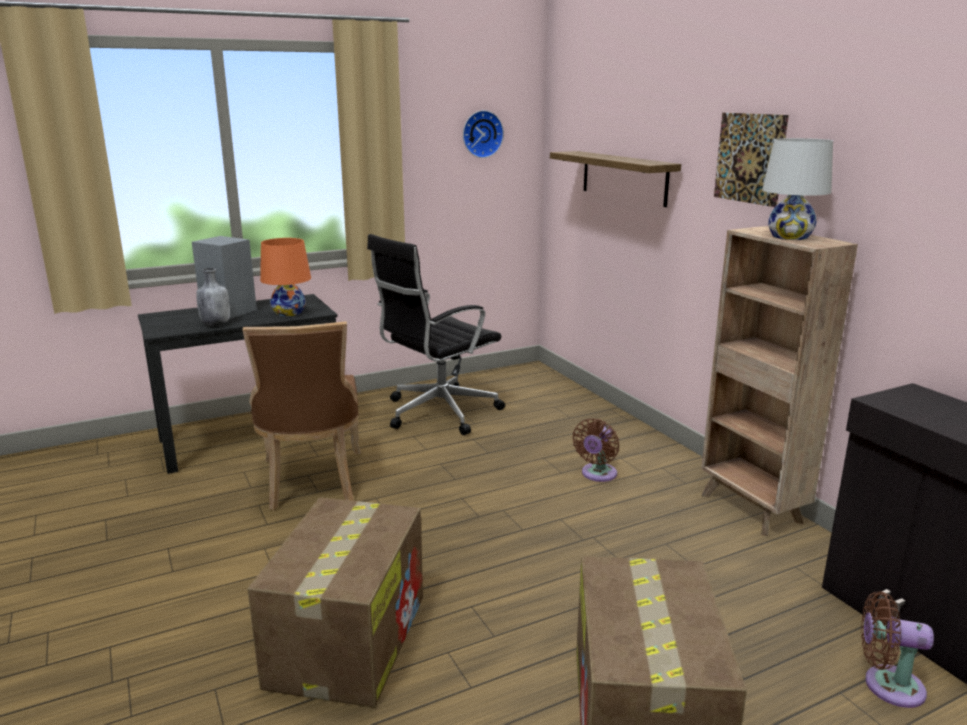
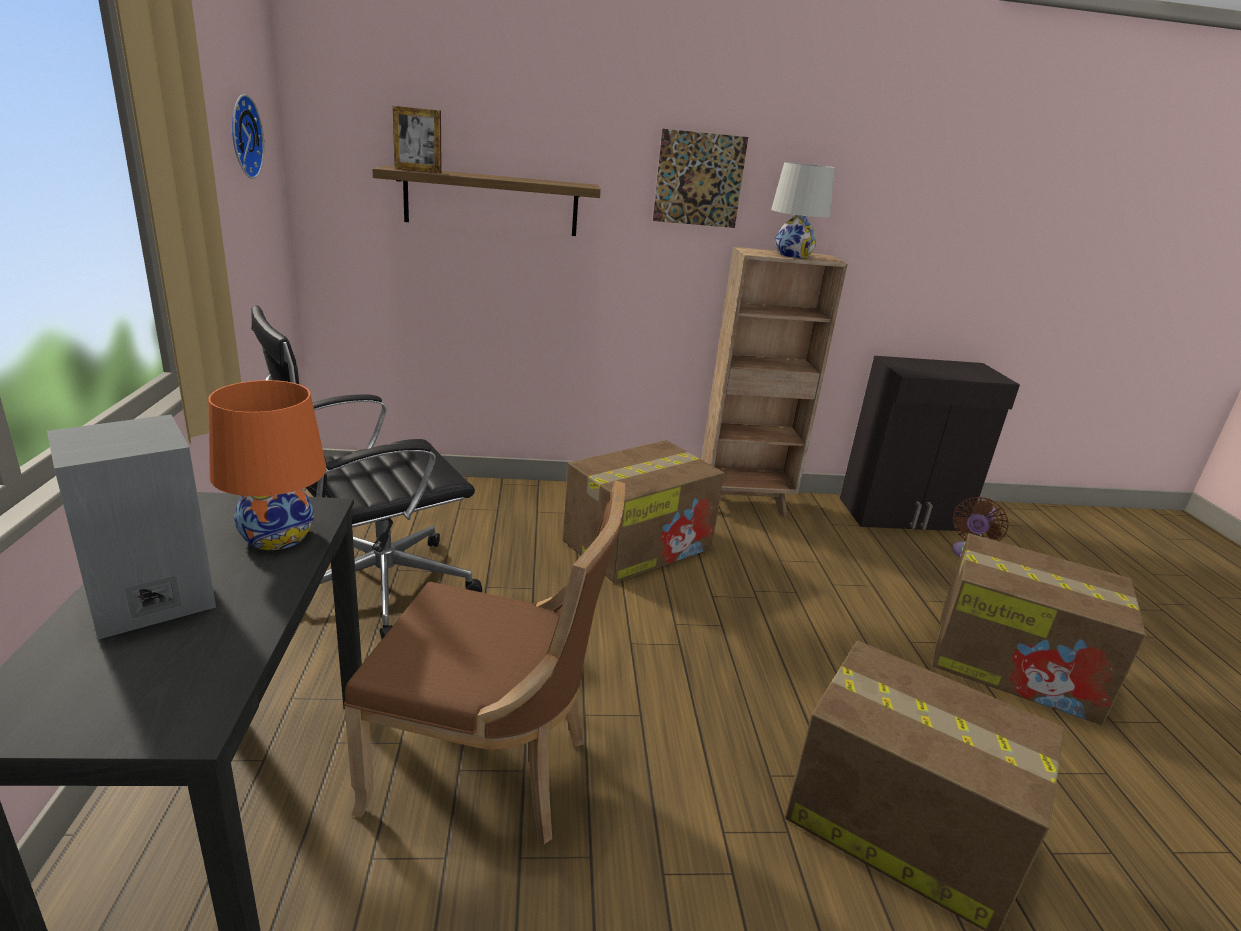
camera: 70 degrees left, 5 degrees up
grey bottle [196,268,230,326] -> none
black office chair [367,234,505,435] -> black office chair turned 75 degrees clockwise [251,306,482,639]
brown fan [572,418,619,482] -> cardboard box [563,440,724,583]
none -> picture frame [393,106,442,173]

